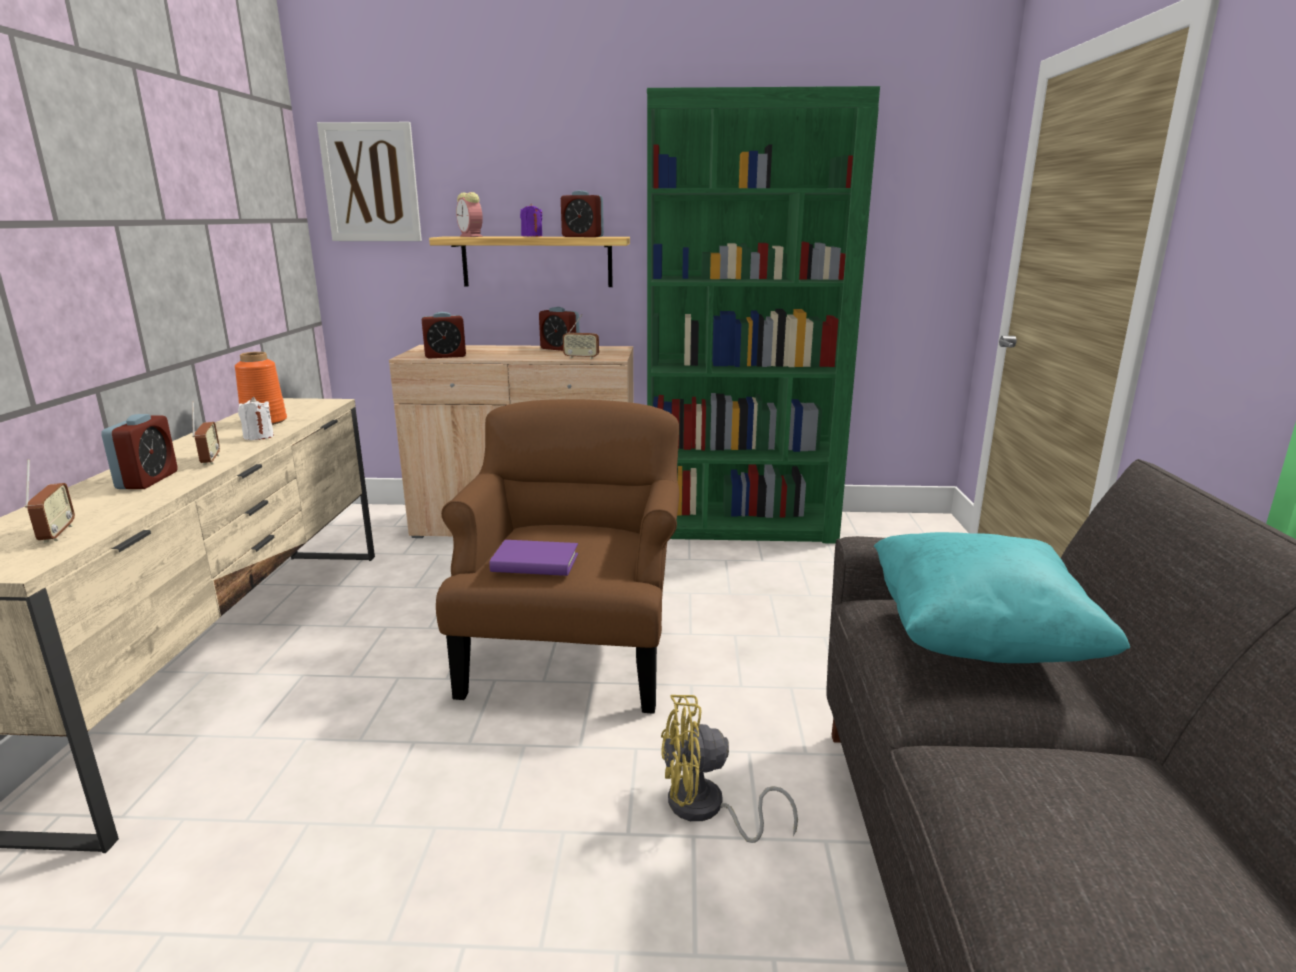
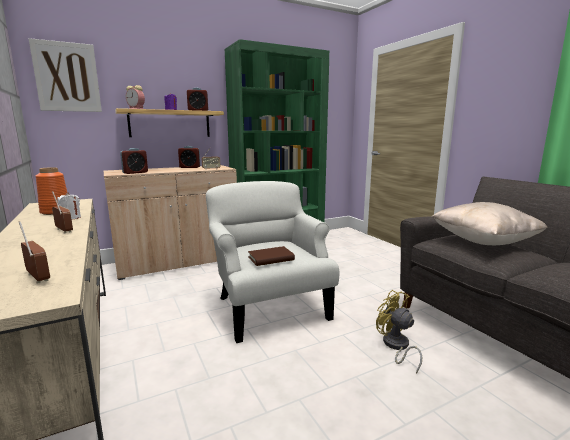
camera: 30 degrees left, 5 degrees down
alarm clock [101,414,178,489] -> none
brown armchair [436,399,679,714] -> white armchair [206,181,339,343]
purple book [489,540,578,576] -> brown book [248,246,295,266]
yellow fan [661,695,798,843] -> yellow fan turned 90 degrees clockwise [376,290,422,374]
turquoise pillow [874,532,1130,663] -> beige pillow [432,202,548,245]

